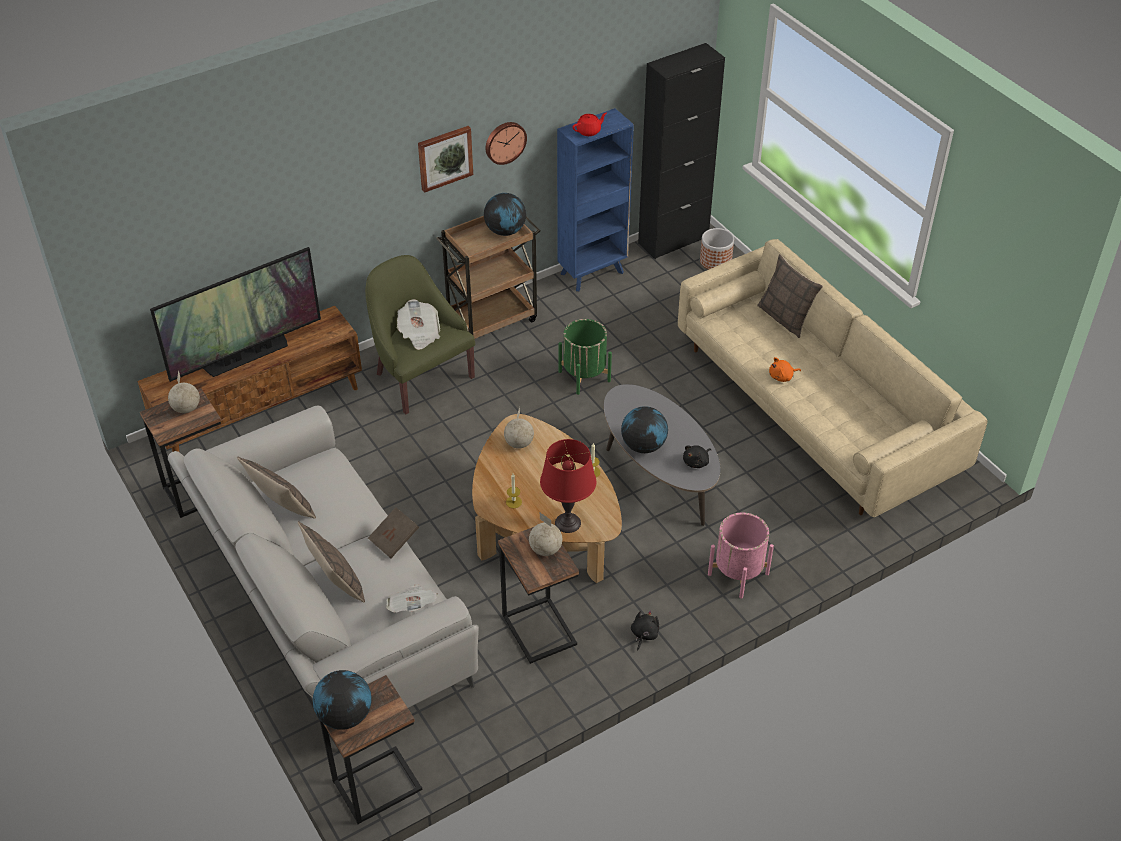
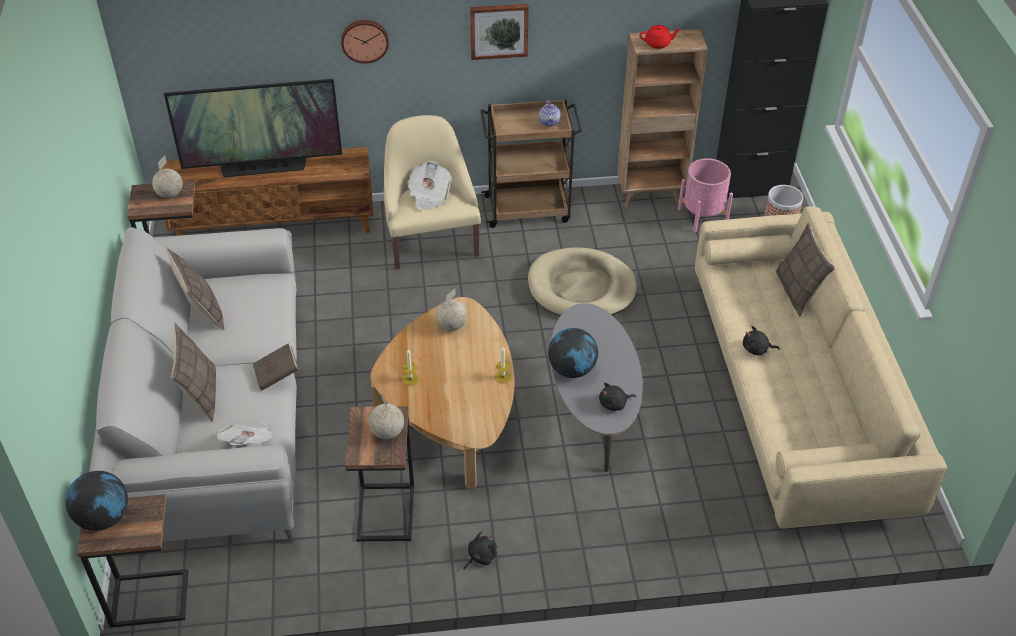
camera: 25 degrees right, 0 degrees up
green armchair [365,255,475,414] -> beige armchair [384,115,481,269]
globe [484,193,526,236] -> teapot [539,100,561,127]
wall clock [486,122,527,165] -> wall clock moved to [341,20,389,64]
red table lamp [540,439,596,533] -> none
blue bookcase [557,108,634,292] -> brown bookcase [617,29,708,208]
green planter [559,319,612,395] -> beige dog bed [528,247,637,316]
pink planter [708,513,774,599] -> pink planter moved to [678,158,733,232]
orange plush toy [769,357,801,382] -> black plush toy [743,326,780,356]

